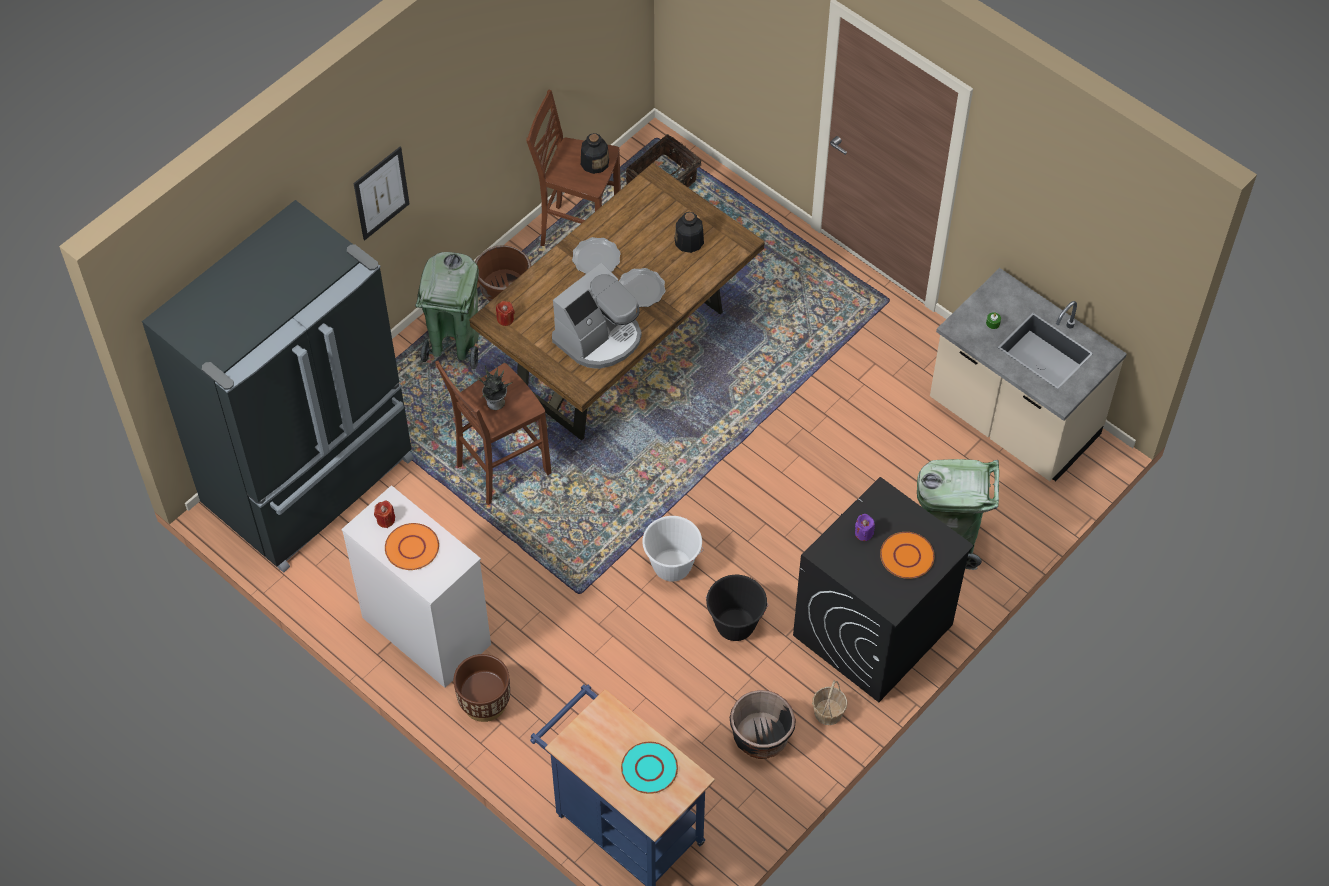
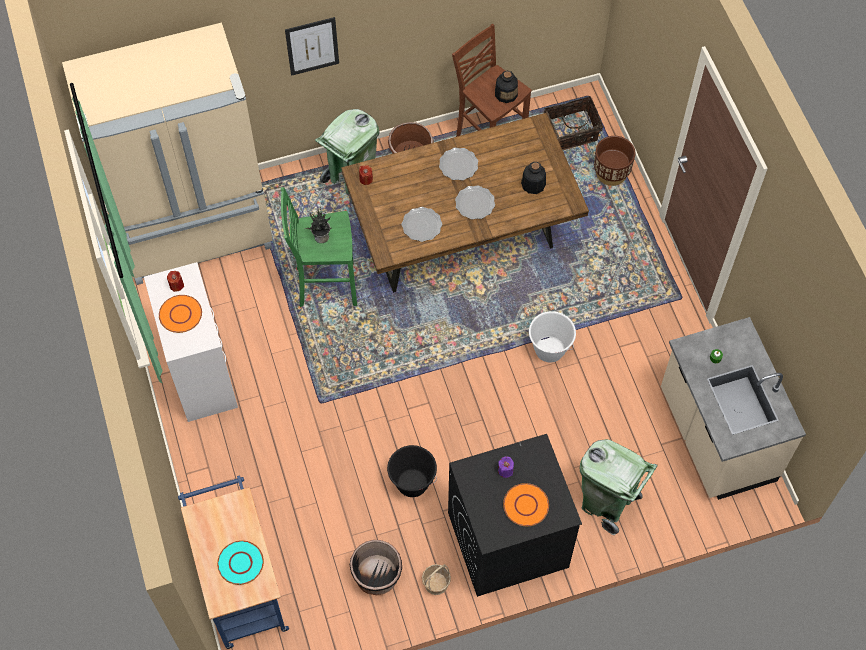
camera: 30 degrees right, 5 degrees up
black fridge [142,200,414,573] -> beige fridge [62,22,273,285]
brown stool [435,361,551,505] -> green stool [281,187,357,307]
brown planter [454,654,510,722] -> brown planter moved to [594,136,635,186]
coffee machine [552,262,642,369] -> plate [402,207,442,242]
white bucket [642,516,703,582] -> white bucket moved to [529,311,576,362]

